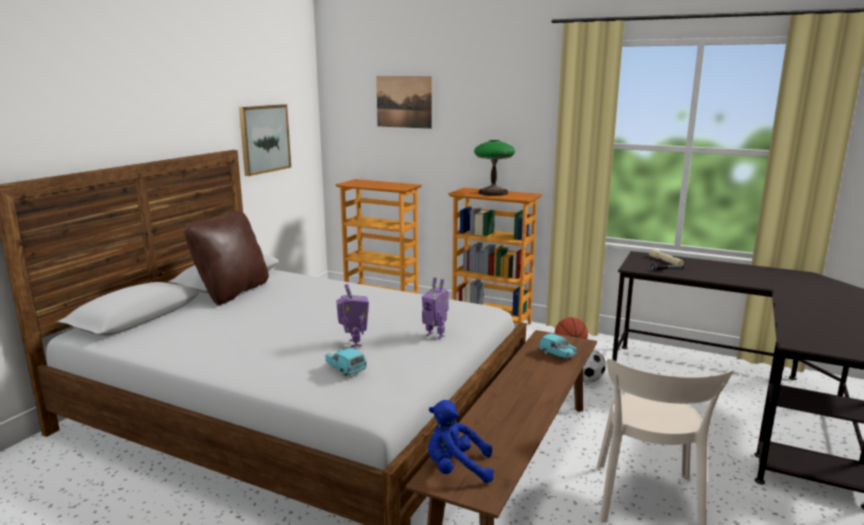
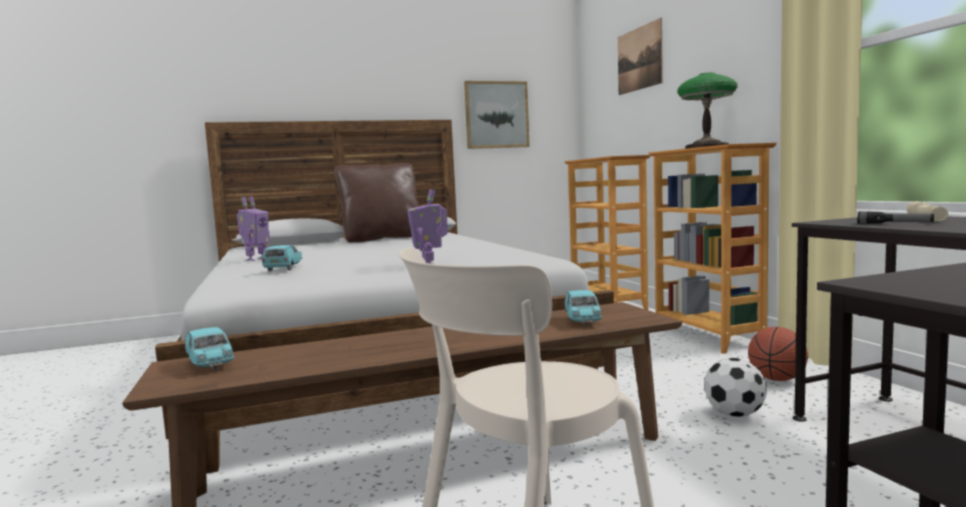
camera: 45 degrees right, 10 degrees down
toy robot [336,284,369,347] -> toy robot moved to [237,197,270,261]
blue plush toy [428,400,494,483] -> turquoise toy car [185,327,235,370]

